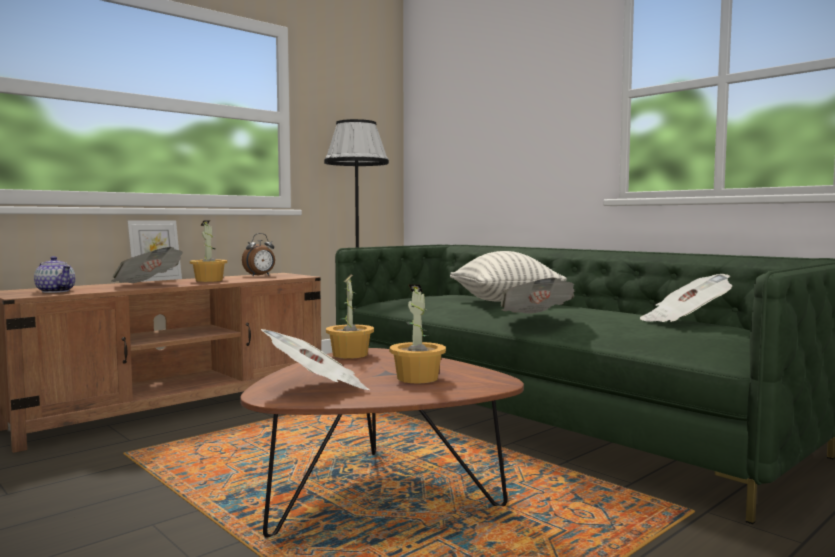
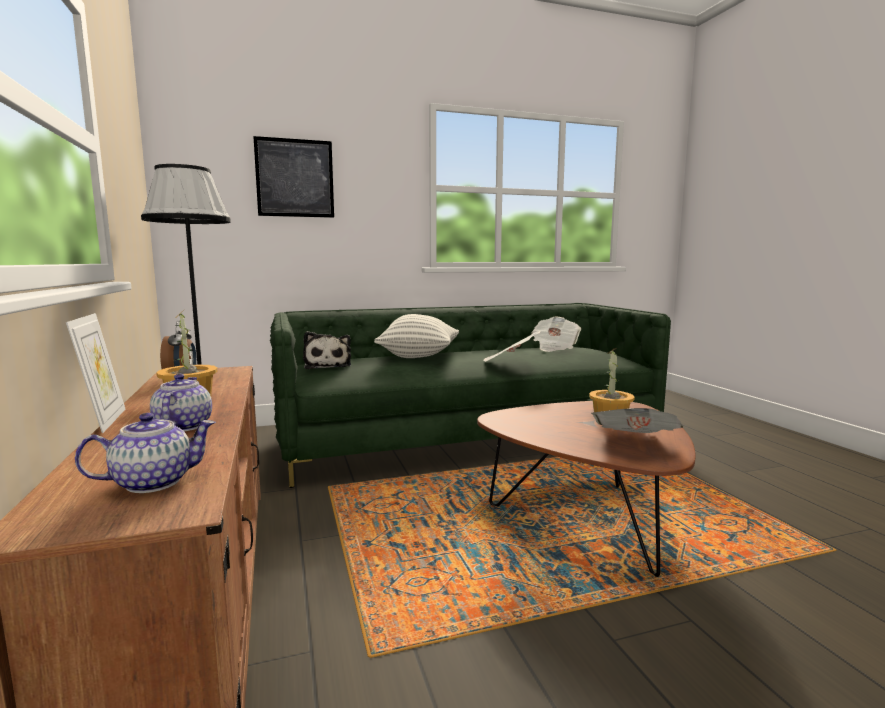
camera: 65 degrees left, 5 degrees up
newspaper [111,247,183,283] -> teapot [150,374,212,431]
potted plant [326,275,374,359] -> none
none -> picture [253,136,334,218]
none -> plush toy [303,331,351,369]

